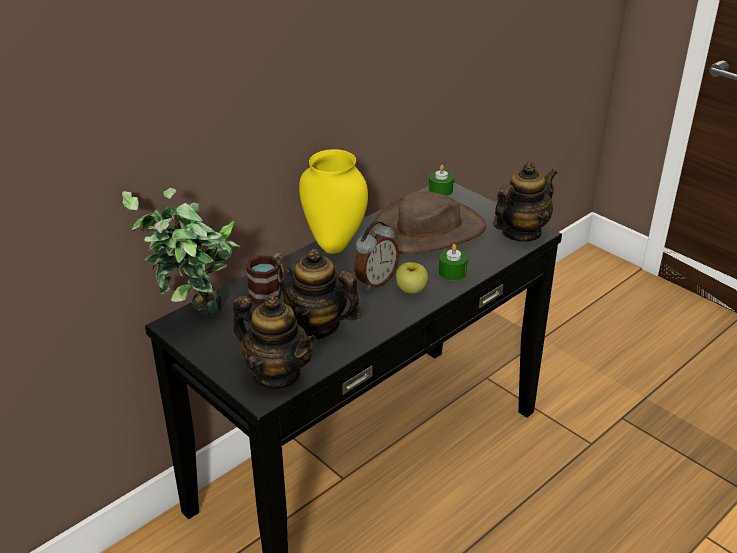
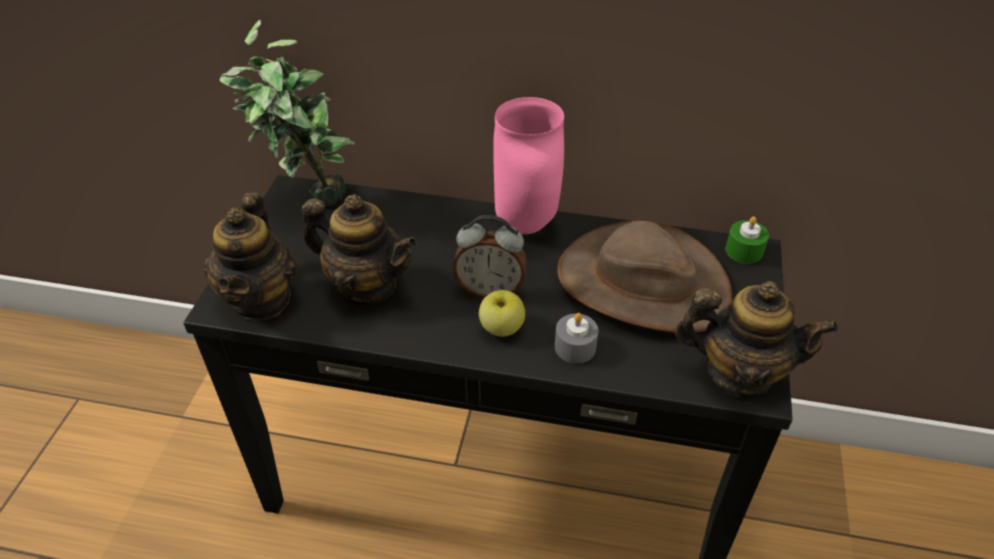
camera: 55 degrees right, 10 degrees up
mug [246,253,282,304] -> none
teapot [272,249,362,340] -> teapot turned 120 degrees clockwise [302,194,417,305]
yellow vase [299,149,368,254] -> pink vase [493,97,564,234]
green candle [439,244,468,280] -> grey candle [555,313,598,364]

